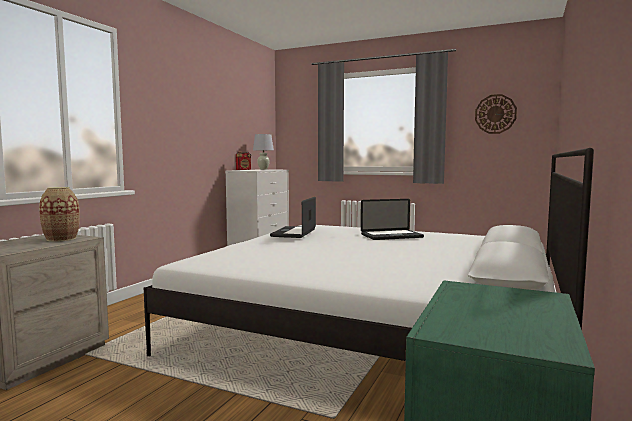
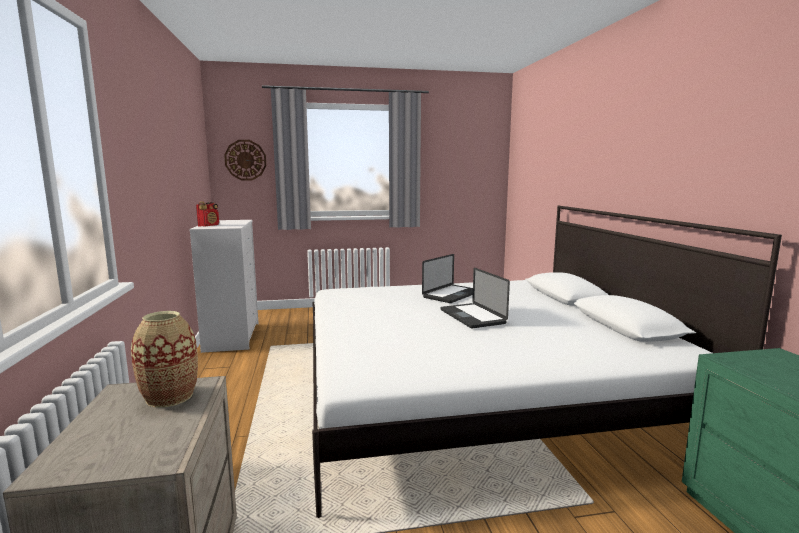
camera: 35 degrees left, 5 degrees up
white table lamp [253,134,274,170] -> none
laptop [270,197,316,238] -> laptop moved to [441,268,510,328]
wall clock [475,94,517,134] -> wall clock moved to [224,140,266,180]

